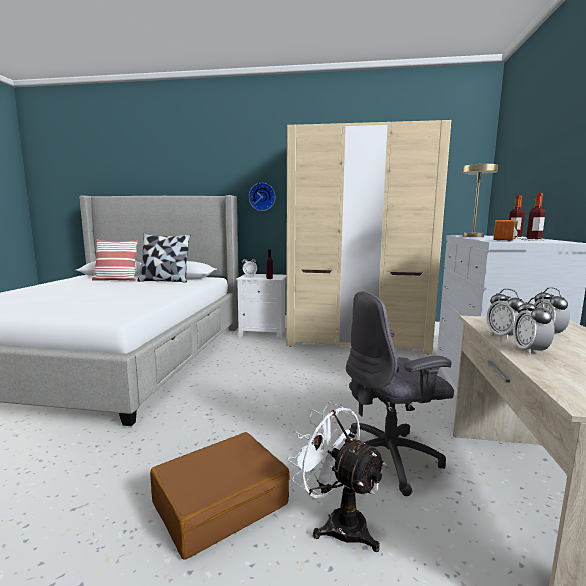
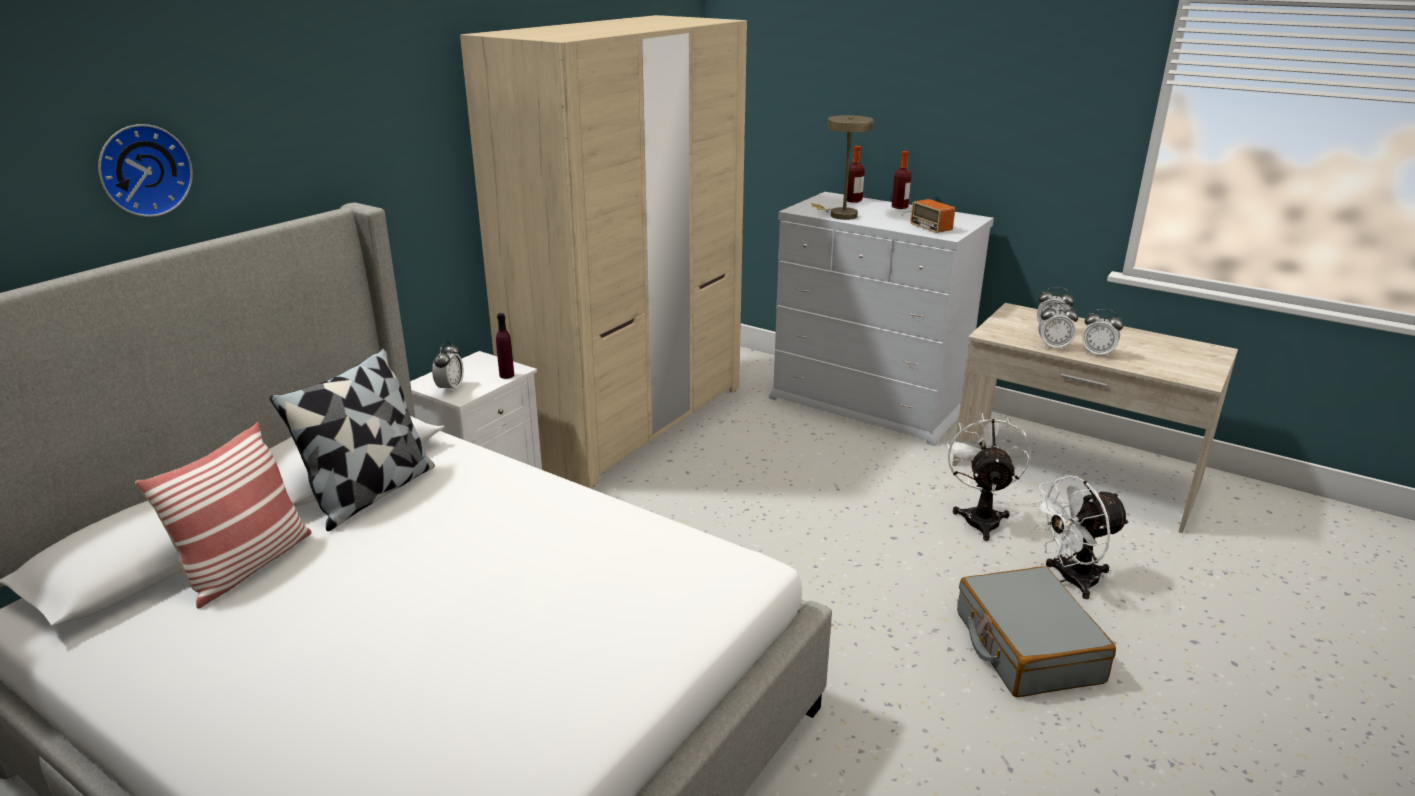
camera: 65 degrees left, 15 degrees up
brown suitcase [150,432,290,559] -> grey suitcase [957,566,1116,697]
wall clock [249,183,276,211] -> wall clock moved to [98,124,193,217]
grey office chair [346,291,454,496] -> white fan [947,413,1031,541]

